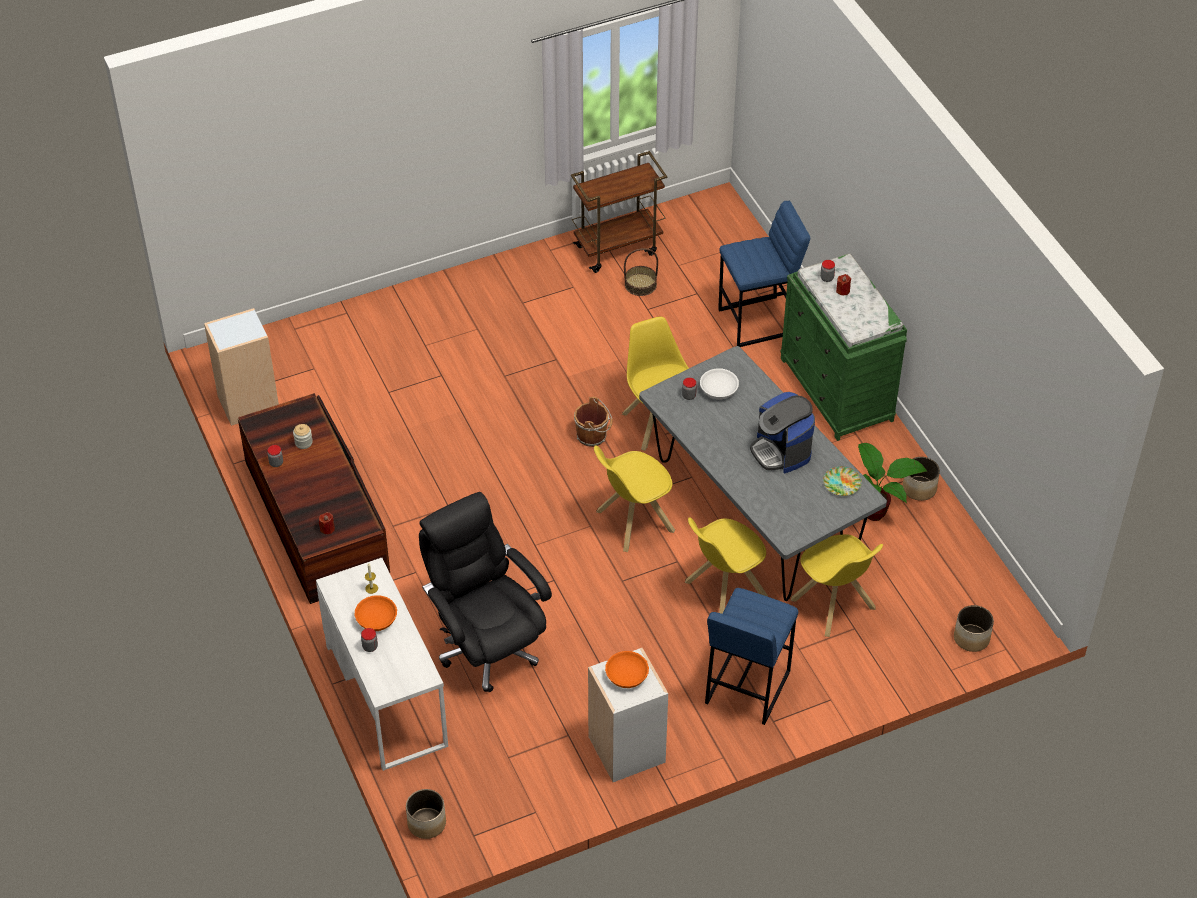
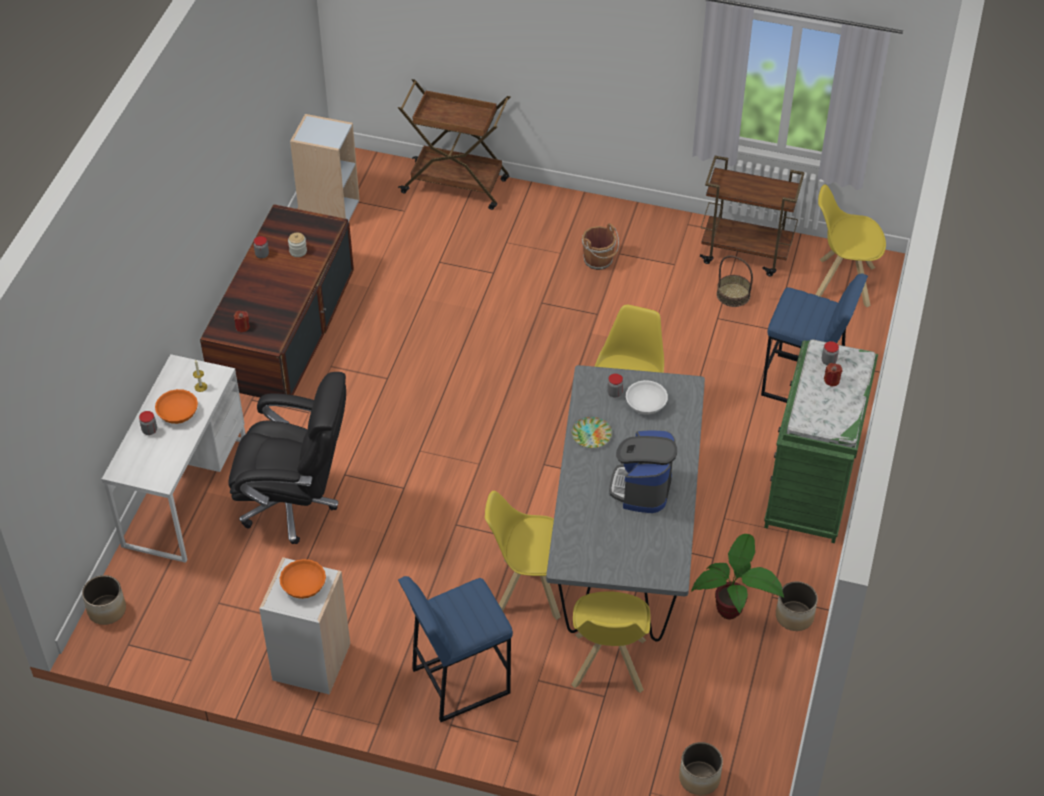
camera: 40 degrees right, 0 degrees up
black office chair [419,492,552,692] -> black office chair turned 90 degrees clockwise [228,372,346,544]
brown bucket [574,397,613,447] -> brown bucket moved to [582,223,619,270]
yellow chair [594,446,675,552] -> yellow chair moved to [815,185,886,307]
plate [823,466,862,496] -> plate moved to [572,417,612,448]
none -> brown cart [398,79,511,210]

